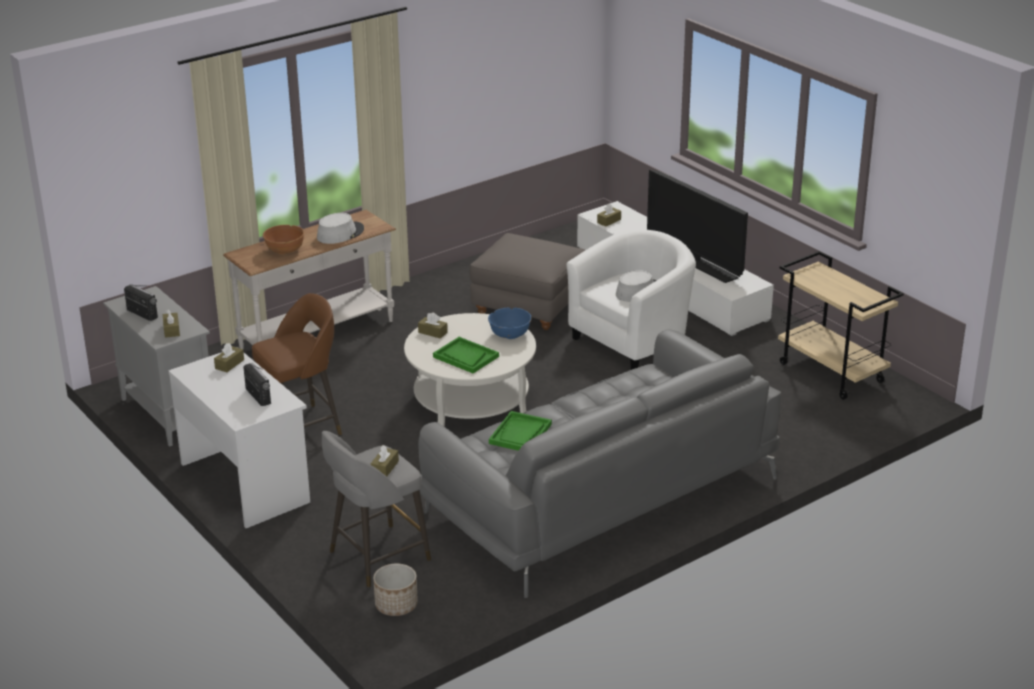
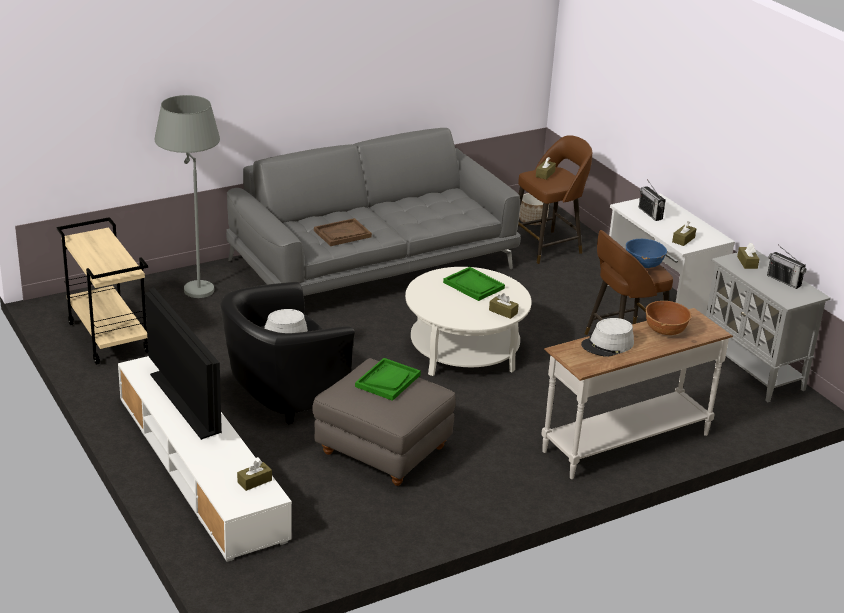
camera: 175 degrees left, 0 degrees up
grey stool [322,431,431,587] -> brown stool [518,135,592,264]
blue bowl [488,308,531,339] -> blue bowl moved to [626,239,667,268]
green tray [489,411,552,451] -> green tray moved to [355,358,421,401]
white armchair [566,229,696,370] -> black armchair [220,282,355,425]
none -> grey floor lamp [155,95,220,298]
none -> brown tray [314,218,372,246]

